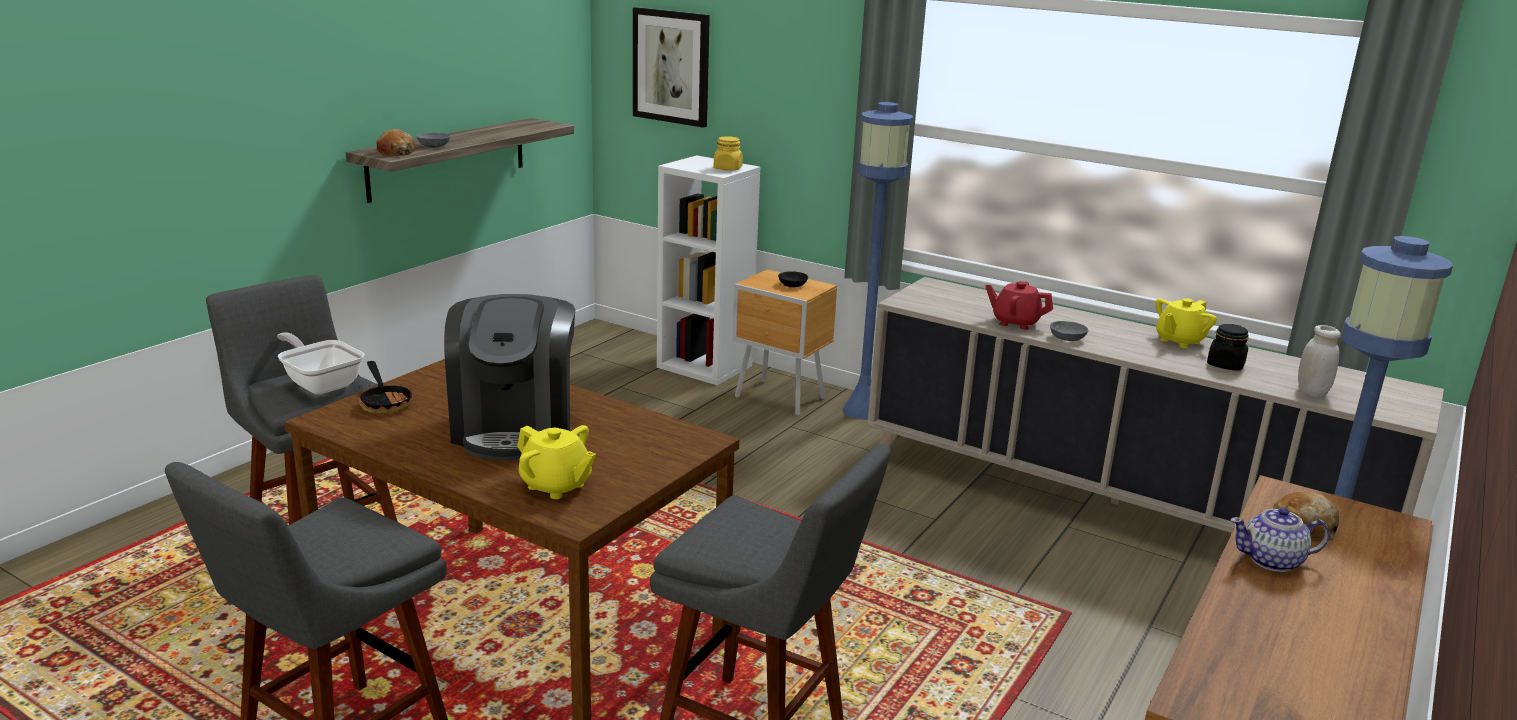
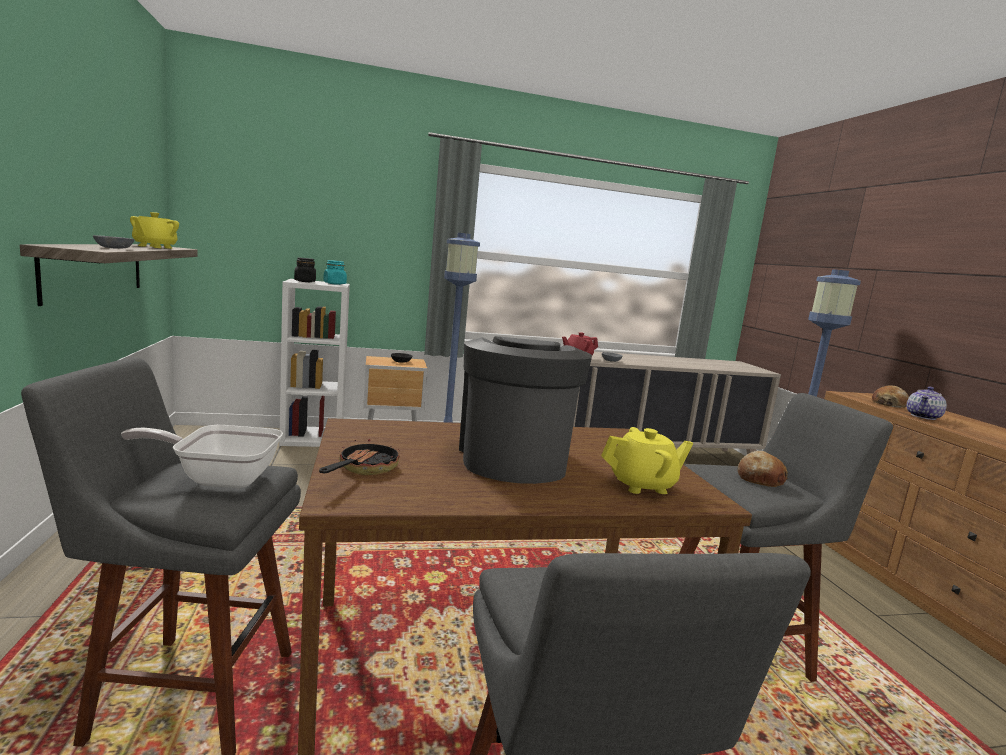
camera: 45 degrees left, 10 degrees down
frying pan [358,361,413,414] -> frying pan turned 90 degrees counterclockwise [319,439,399,476]
bread [377,129,415,156] -> bread moved to [738,451,788,487]
coffee machine [444,294,575,461] -> coffee machine turned 135 degrees counterclockwise [459,336,592,484]
picture [633,7,710,128] -> none
yellow jar [714,136,743,171] -> turquoise jar [323,260,347,285]
yellow teapot [1155,298,1217,348] -> yellow teapot moved to [130,212,179,249]
black jar [1207,324,1249,371] -> black jar moved to [294,258,316,282]
white jar [1298,325,1341,398] -> none

